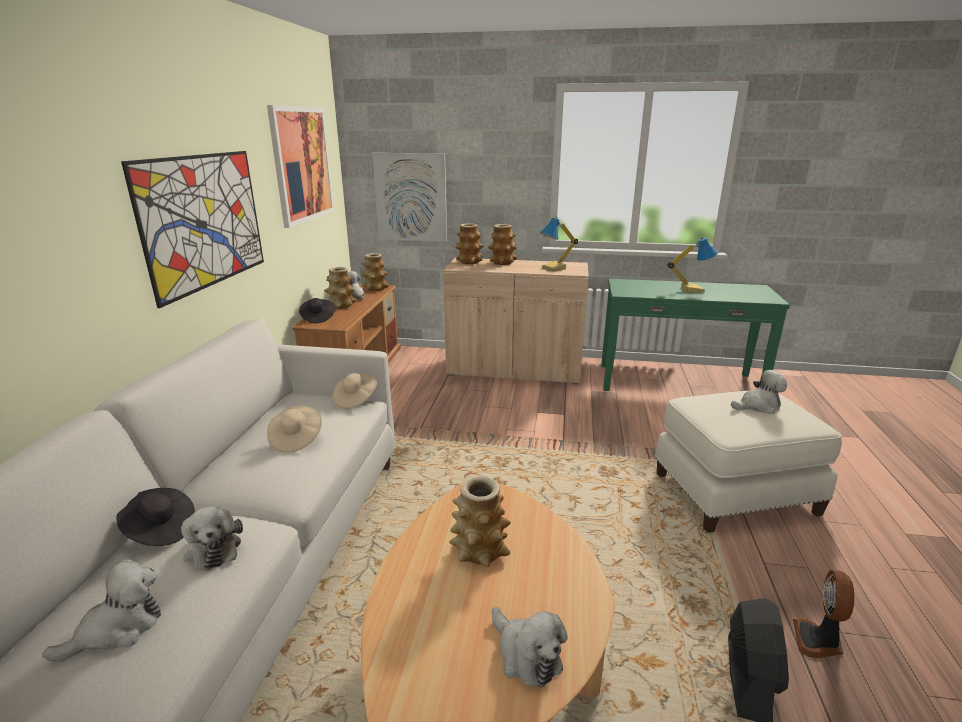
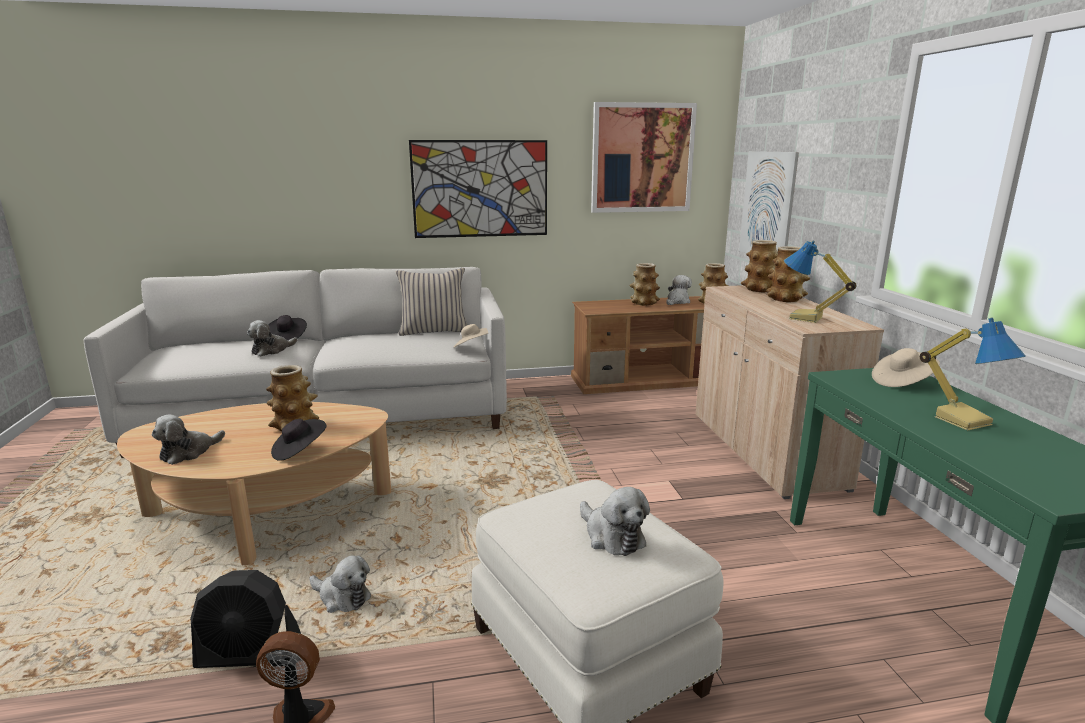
camera: 70 degrees right, 5 degrees down
plush toy [42,559,161,662] -> plush toy moved to [309,555,371,613]
beige hat [267,405,322,453] -> beige hat moved to [872,348,940,387]
black hat [299,298,335,323] -> black hat moved to [271,419,327,461]
none -> beige pillow [396,268,467,336]

